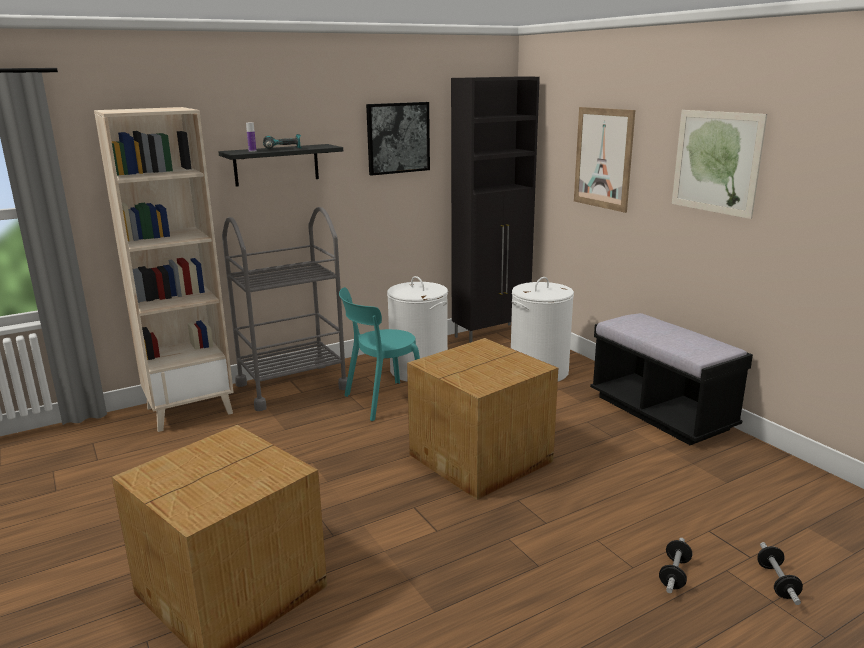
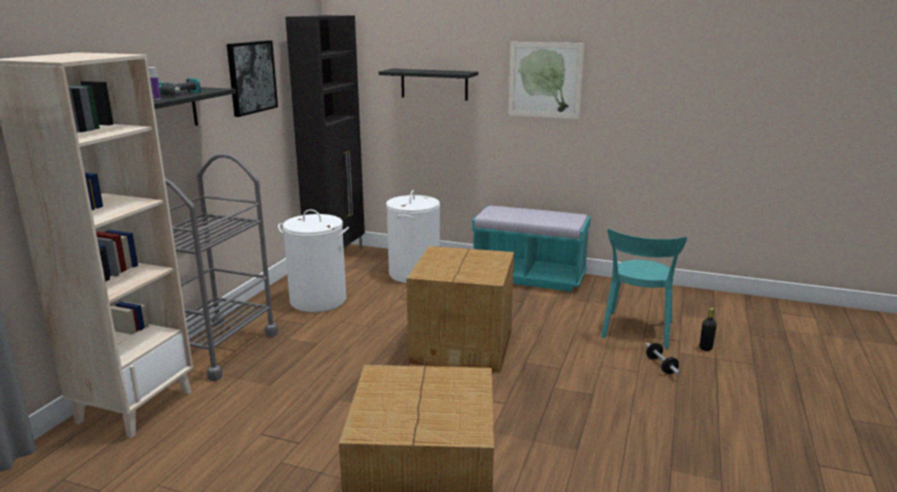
camera: 40 degrees left, 0 degrees up
turquoise chair [339,287,420,421] -> turquoise chair moved to [601,229,687,349]
picture [574,107,635,213] -> black shelf [379,69,478,101]
black bench [590,313,753,445] -> turquoise bench [472,206,591,292]
dumbbell [757,542,803,605] -> black bottle [700,308,717,351]

